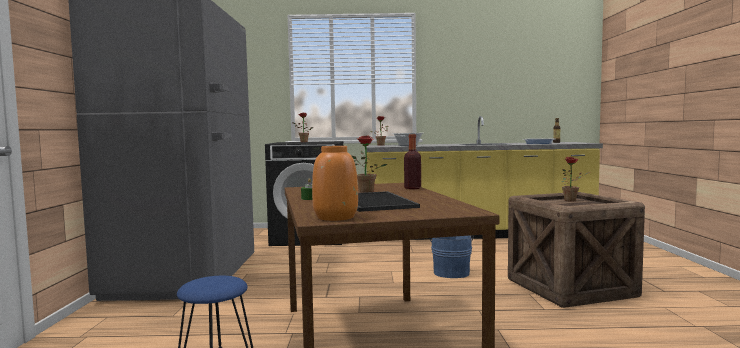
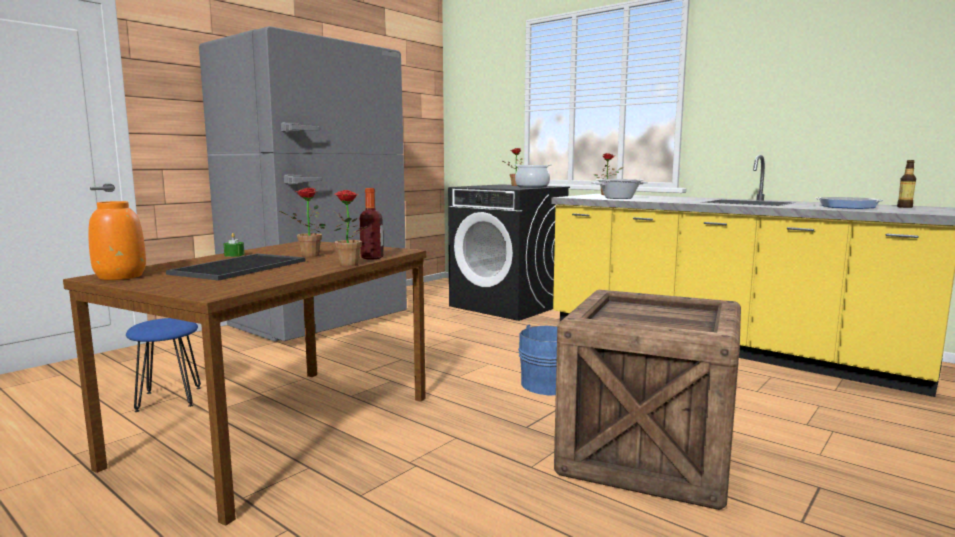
camera: 40 degrees right, 5 degrees up
potted plant [561,157,590,202] -> potted plant moved to [332,190,368,266]
none -> cooking pot [514,164,552,188]

